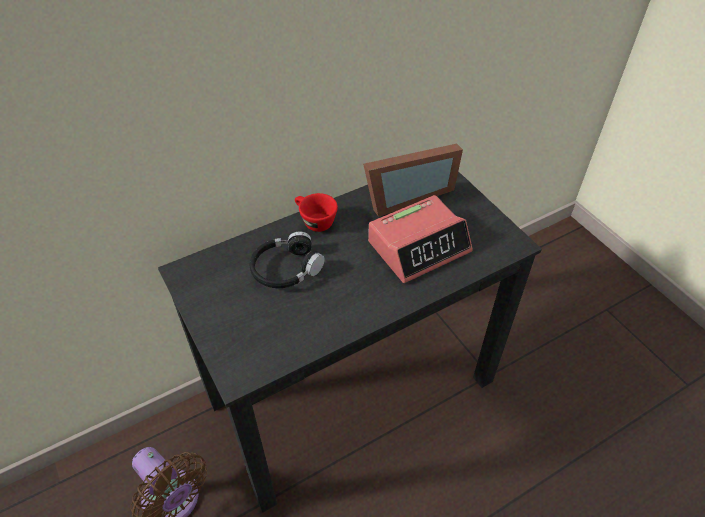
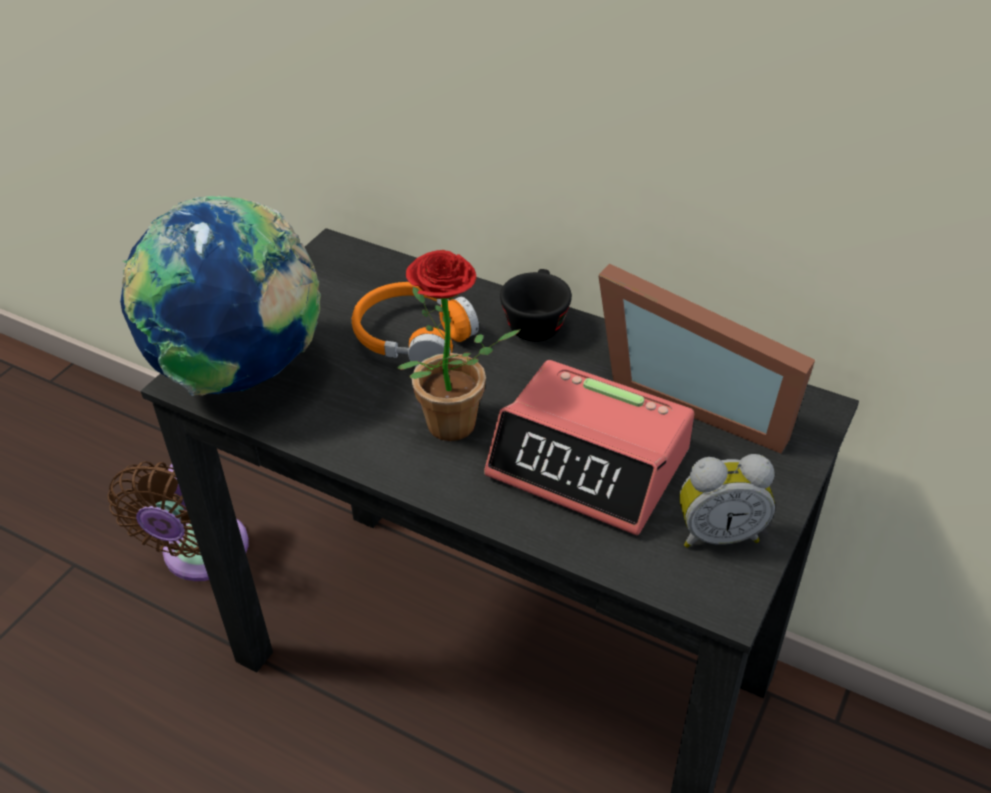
camera: 60 degrees right, 5 degrees down
black headphones [250,231,325,288] -> orange headphones [352,282,479,367]
red cup [295,193,338,232] -> black cup [500,269,572,341]
none -> globe [120,196,321,396]
none -> potted plant [397,250,521,441]
none -> alarm clock [680,454,775,548]

